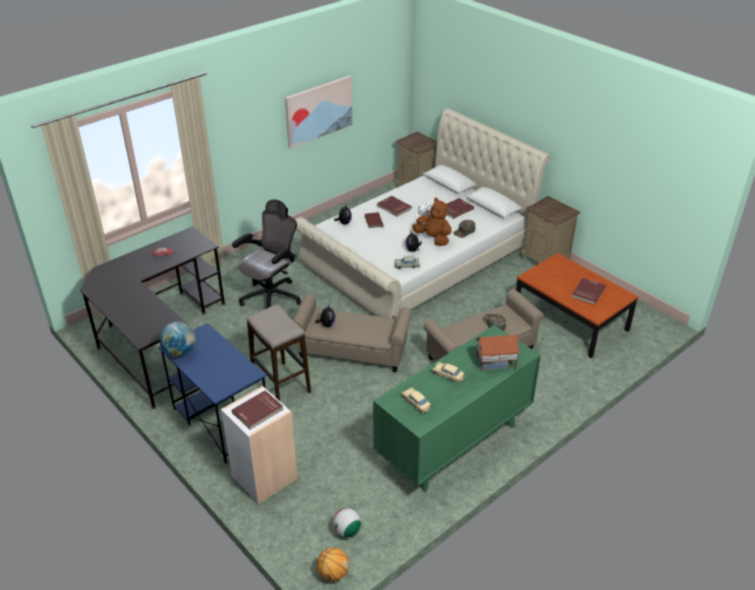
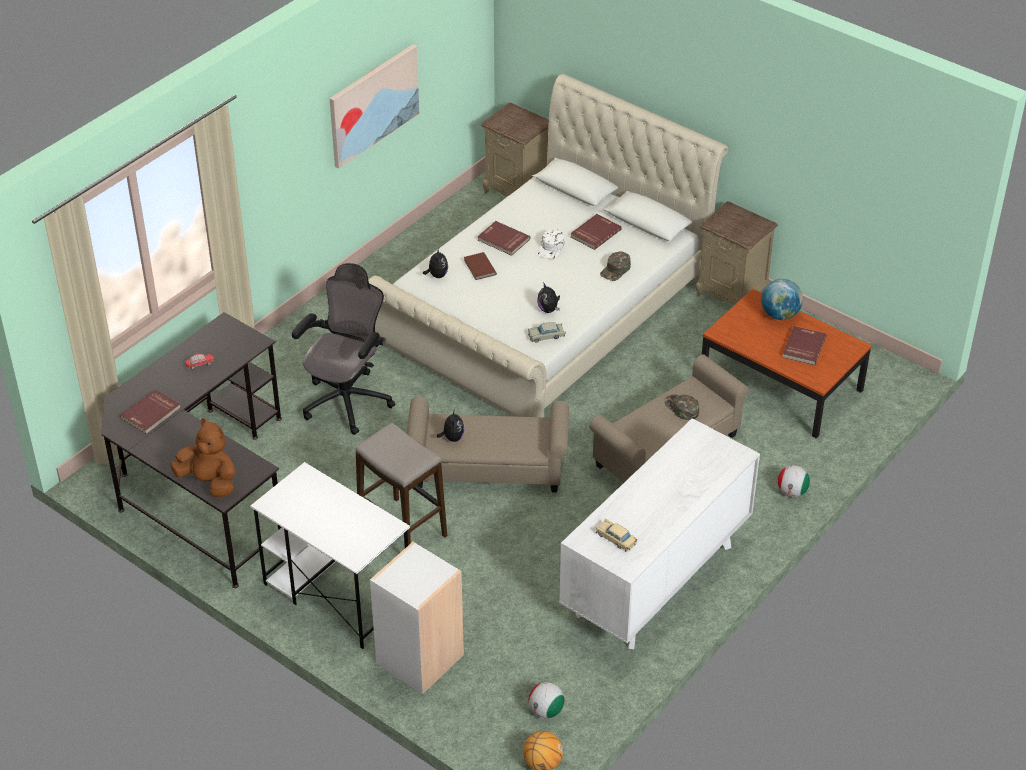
camera: 10 degrees left, 5 degrees up
blue desk [158,323,266,464] -> white desk [250,462,410,649]
globe [159,322,196,357] -> globe moved to [761,279,803,320]
red book [232,390,283,430] -> red book moved to [120,389,181,434]
green dresser [373,325,541,492] -> white dresser [559,418,760,649]
brown plush toy [412,198,452,246] -> brown plush toy moved to [171,418,236,497]
beige toy car [432,362,465,383] -> none
toy house [475,335,520,371] -> none
none -> football [778,465,810,497]

